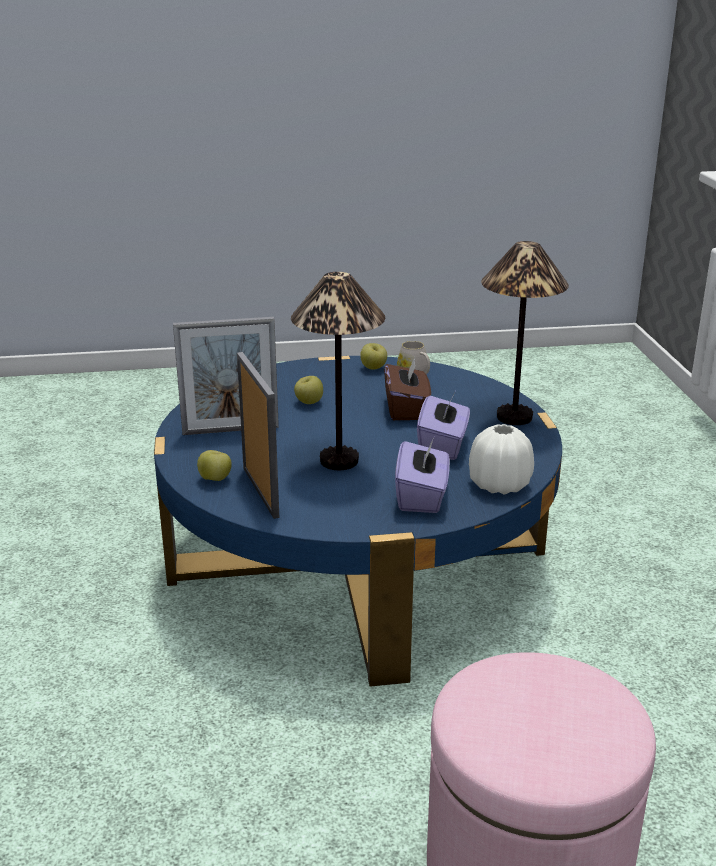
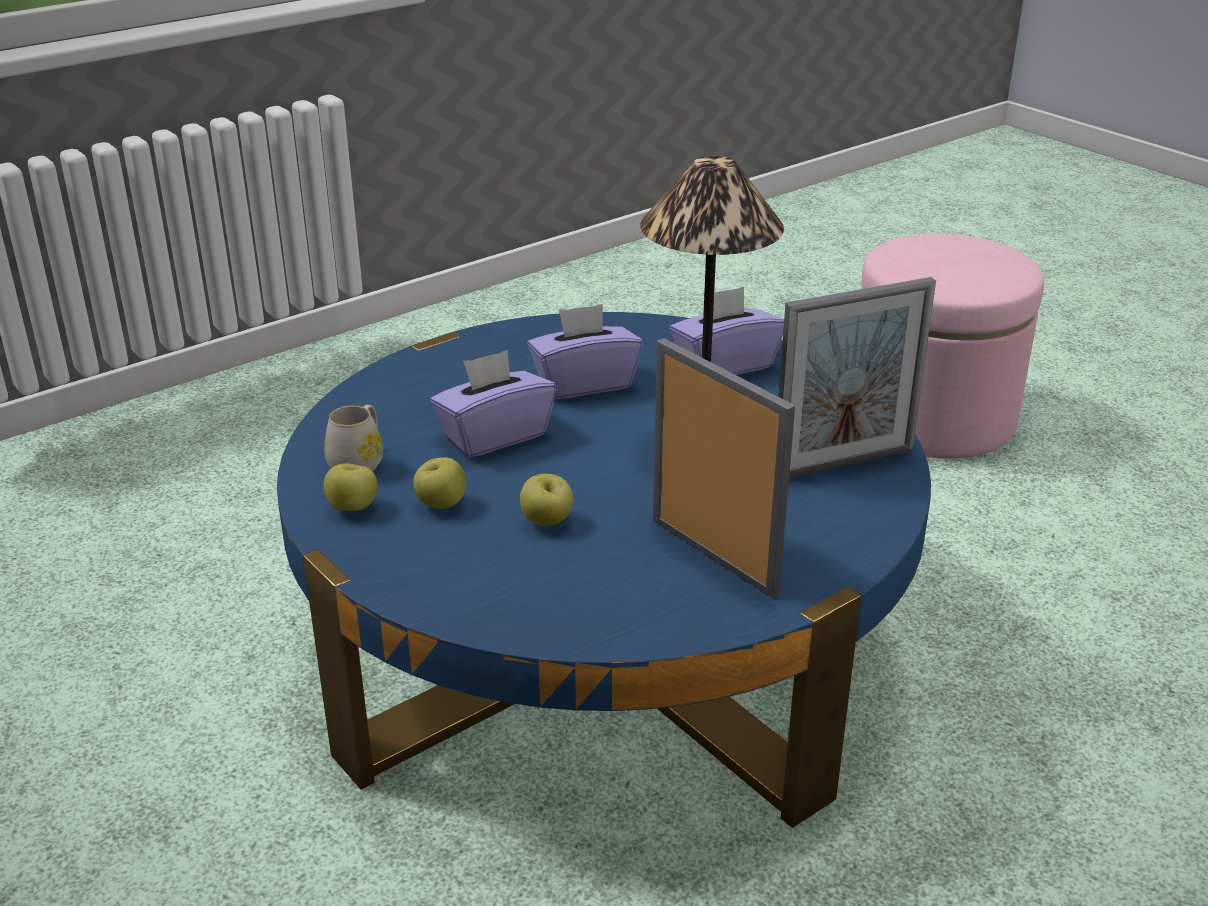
camera: 120 degrees left, 5 degrees up
apple [197,450,232,481] -> apple moved to [413,458,466,509]
picture frame [237,352,279,519] -> picture frame turned 150 degrees counterclockwise [778,277,936,478]
brown tissue box [384,357,431,420] -> purple tissue box [430,350,556,458]
white vase [469,424,534,495] -> none
table lamp [481,241,569,425] -> none

